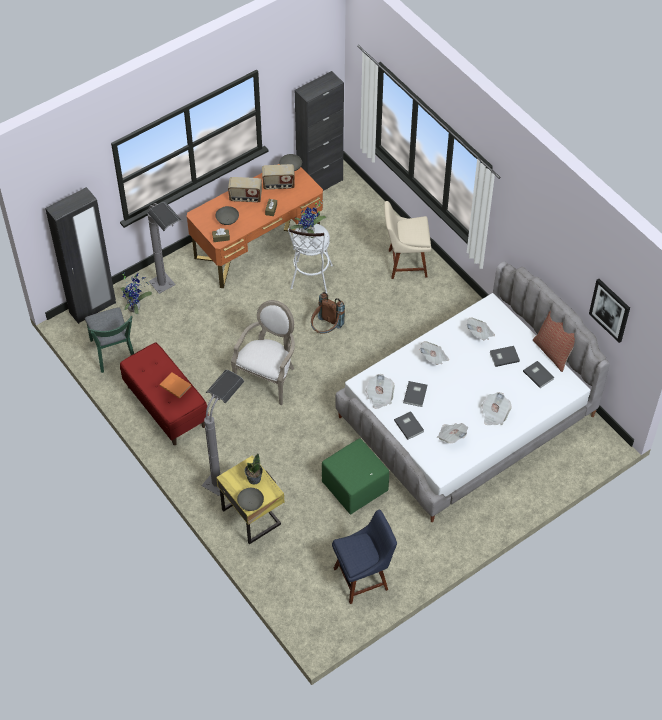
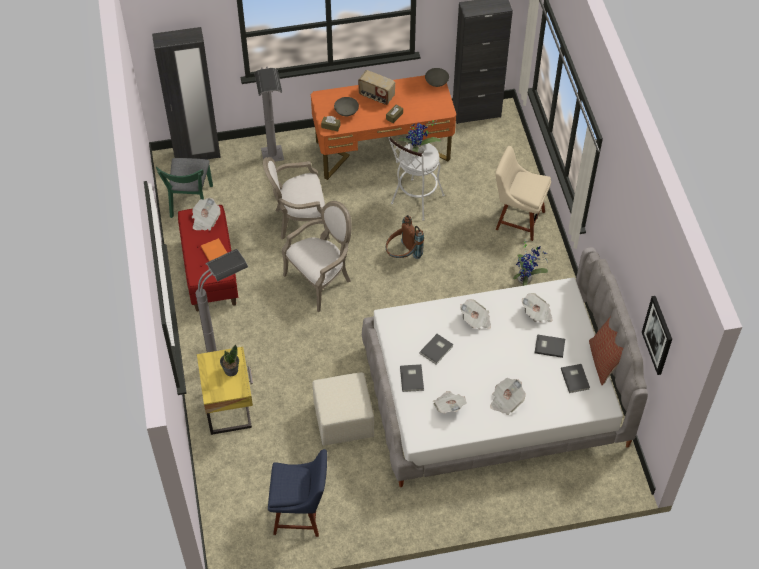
camera: 25 degrees right, 0 degrees up
potted plant [120,272,152,314] -> potted plant moved to [513,240,548,286]
grey bowl [237,488,264,511] -> none
radio [262,164,295,189] -> none
green ottoman [322,439,389,514] -> beige ottoman [313,372,374,446]
newspaper [365,374,395,409] -> newspaper moved to [192,198,221,230]
none -> armchair [263,157,330,240]

